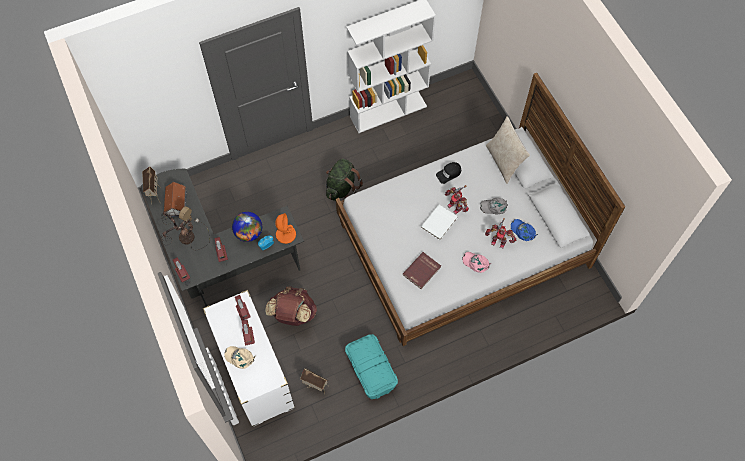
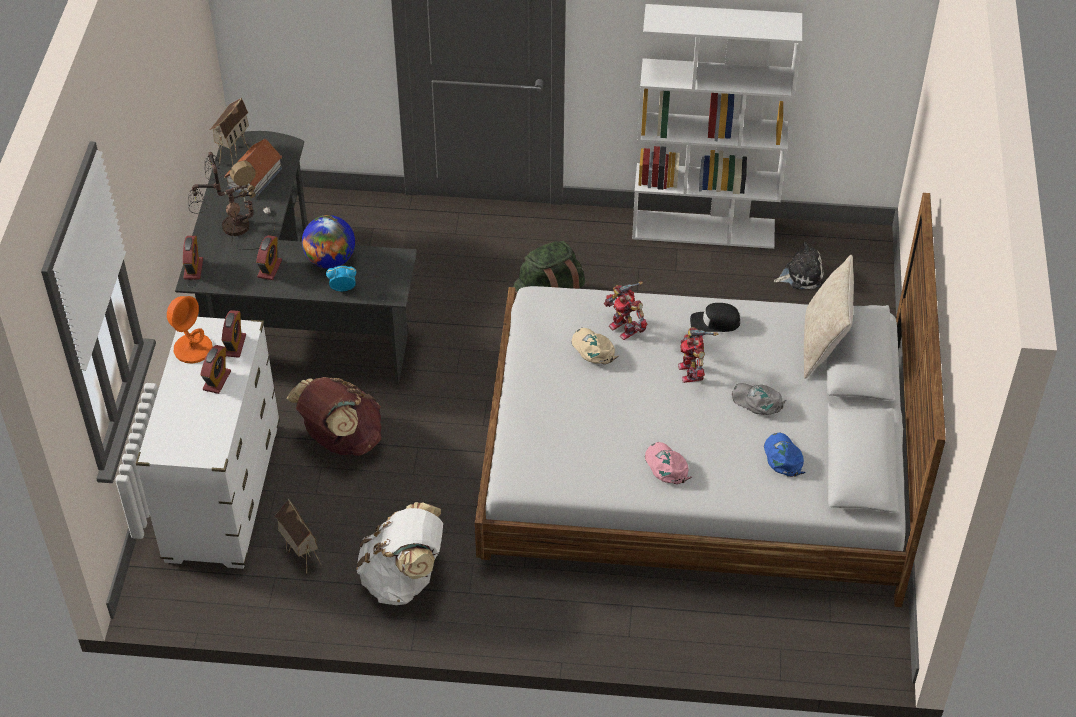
camera: 30 degrees right, 15 degrees down
beige cap [224,346,256,369] -> beige cap moved to [572,328,619,364]
orange table lamp [275,213,296,244] -> orange table lamp moved to [167,296,213,364]
turquoise storage box [345,334,398,399] -> white backpack [356,502,443,605]
red book [403,252,441,289] -> none
white book [421,205,458,240] -> none
toy robot [485,218,516,248] -> toy robot moved to [604,281,647,340]
none -> plush toy [774,242,824,289]

